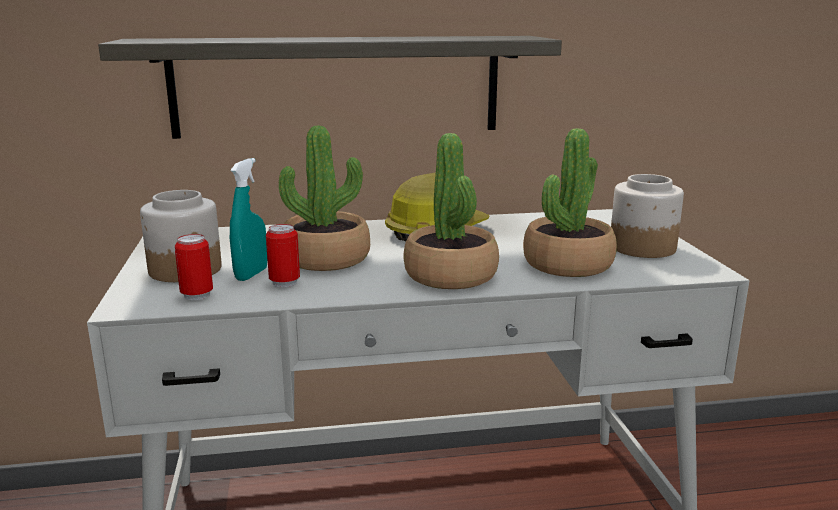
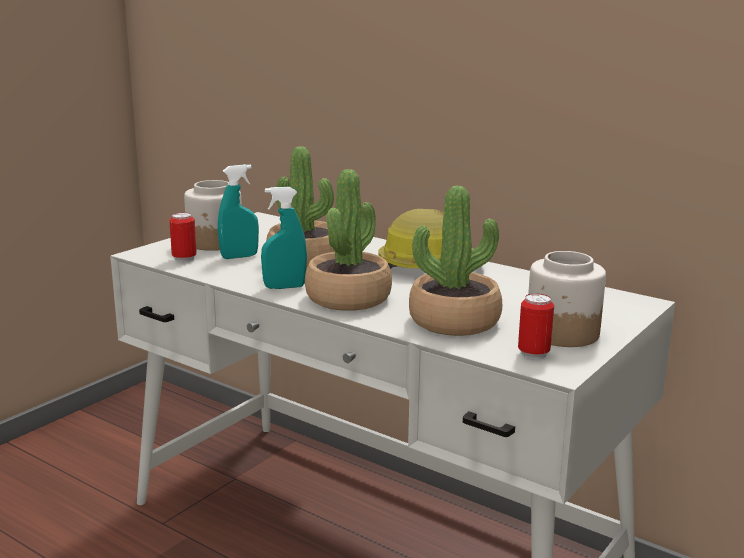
camera: 45 degrees right, 0 degrees up
shelf [98,36,562,139] -> none
can [266,224,300,287] -> can moved to [518,293,554,360]
none -> turquoise spray bottle [261,187,307,289]

